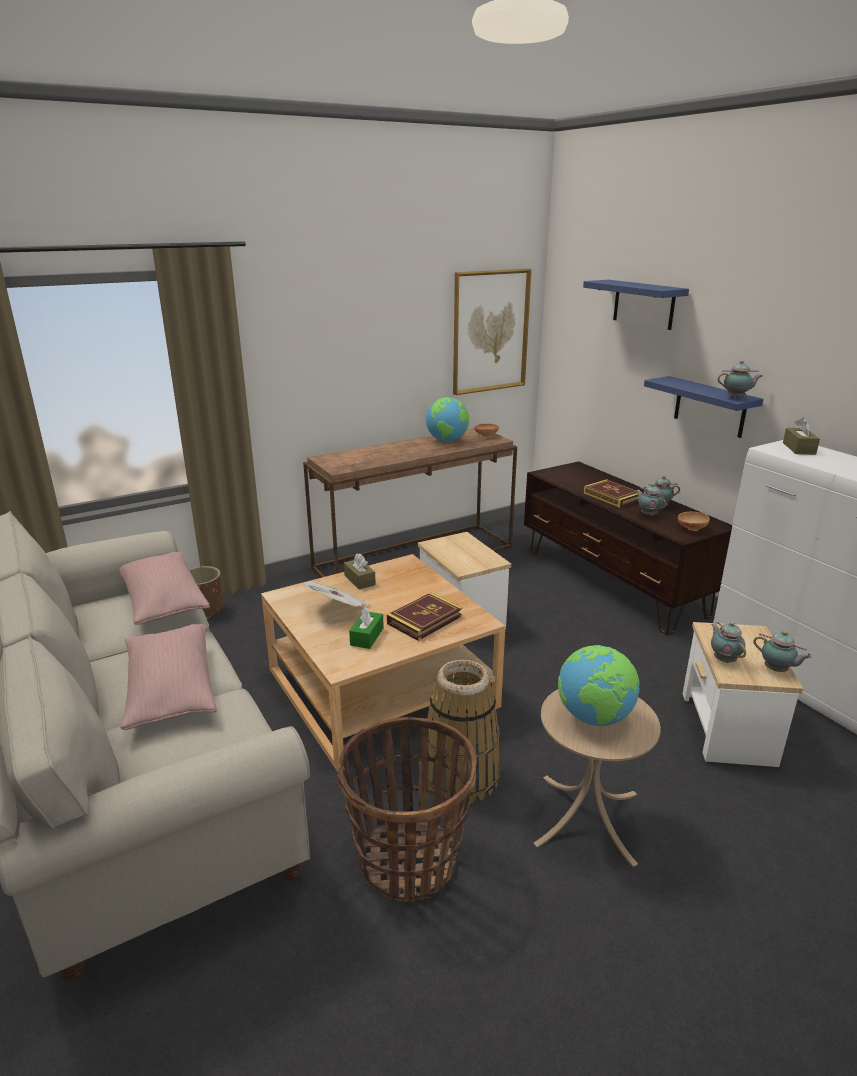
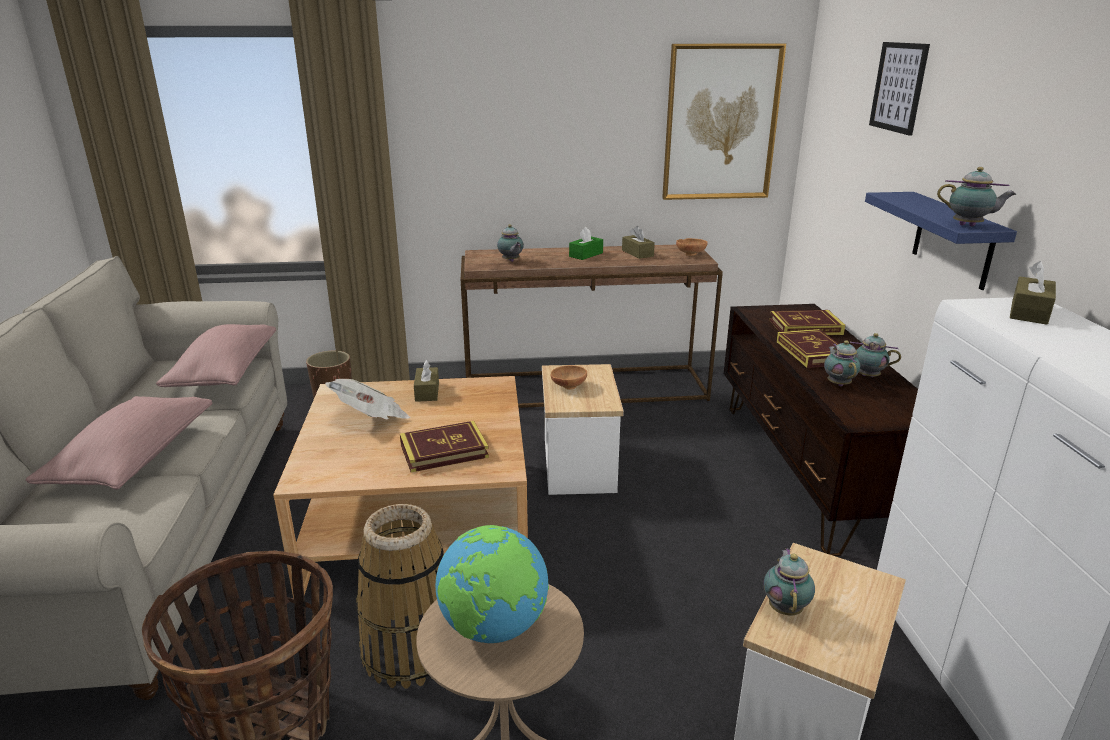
camera: 25 degrees right, 0 degrees up
green tissue box [349,607,384,649] -> green tissue box moved to [569,227,603,260]
globe [426,397,469,442] -> brown tissue box [622,226,655,259]
blue shelf [583,280,689,330] -> picture [869,42,930,136]
brown bowl [678,512,710,531] -> brown bowl moved to [550,365,587,390]
teapot [753,631,812,672] -> teapot moved to [497,224,524,262]
none -> book [770,310,846,335]

